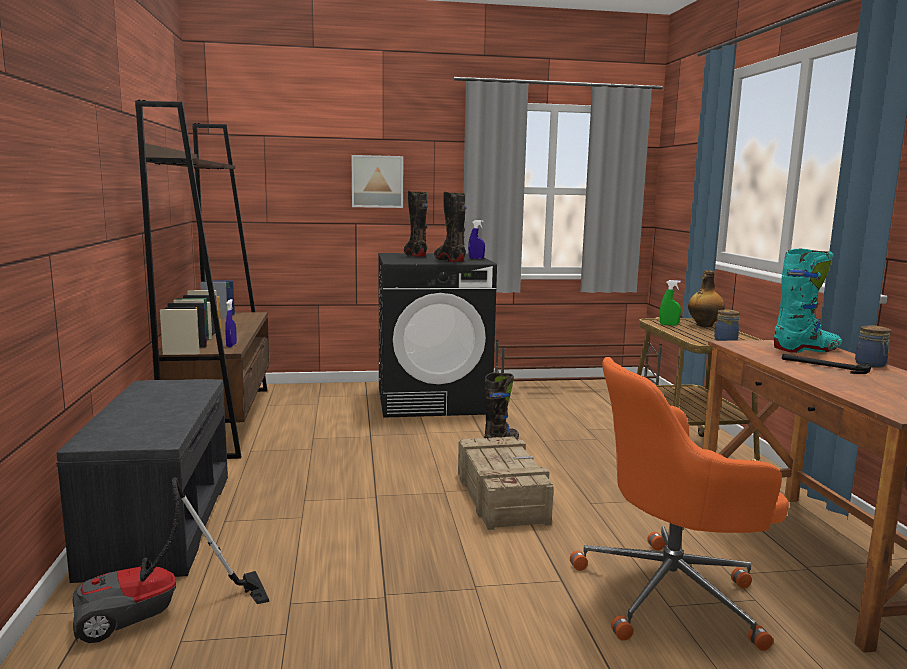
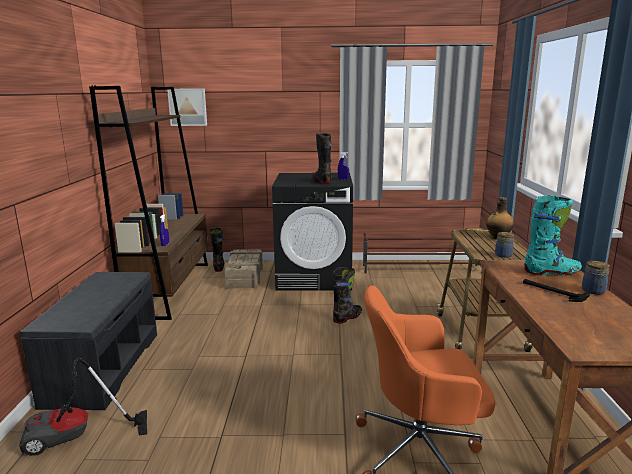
camera: 10 degrees right, 5 degrees up
picture [351,155,403,208] -> picture moved to [167,88,207,126]
black boot [404,191,428,257] -> black boot moved to [210,228,224,272]
crate [458,436,554,530] -> crate moved to [225,249,263,289]
green spray bottle [660,280,681,326] -> none

